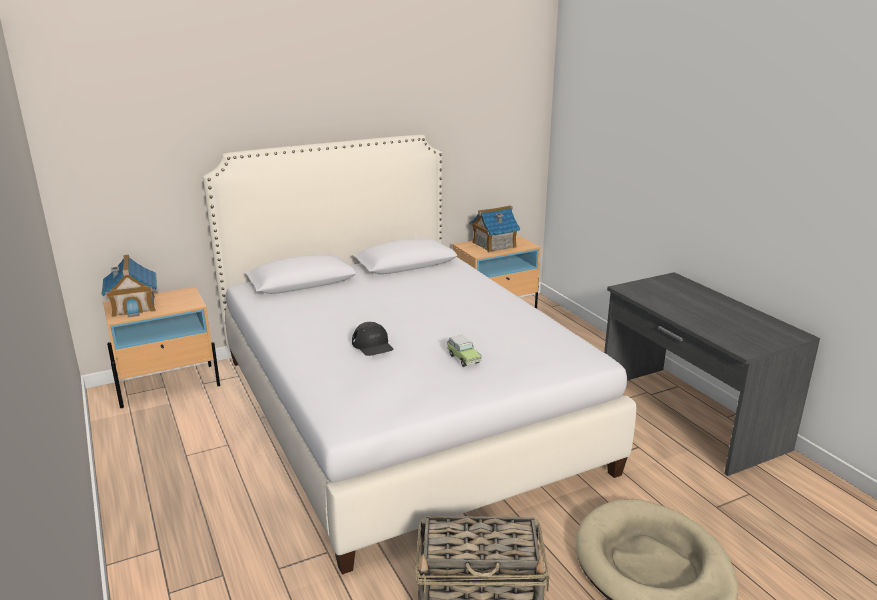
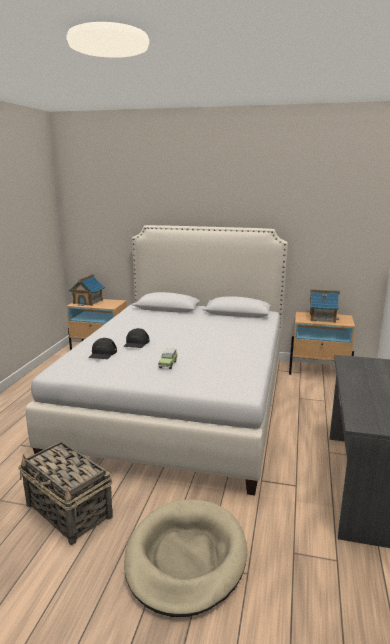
camera: 40 degrees right, 5 degrees down
none -> black cap [89,338,117,359]

